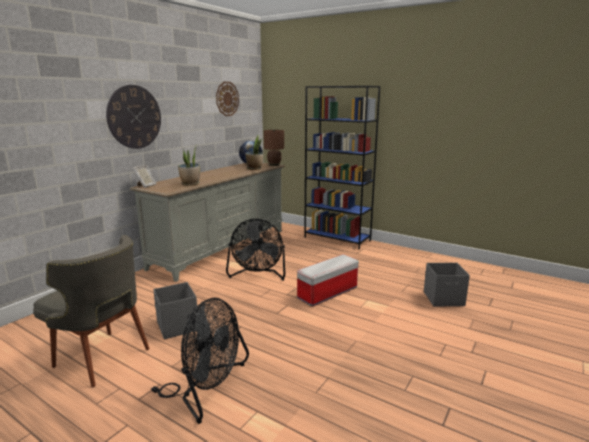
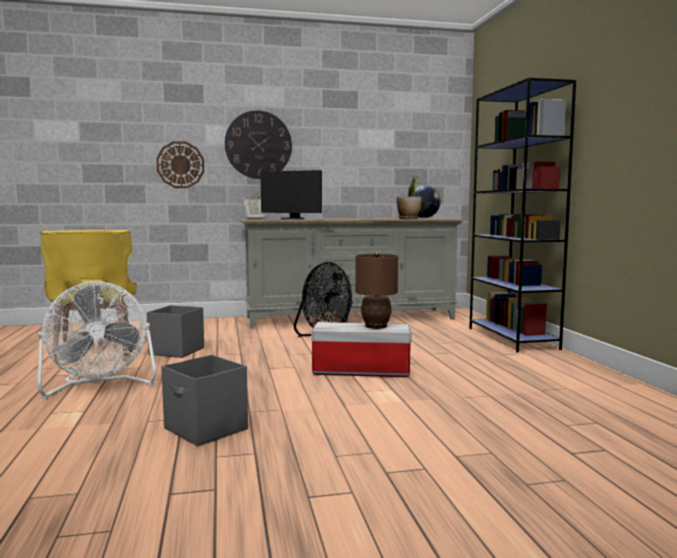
camera: 45 degrees right, 10 degrees down
grey chair [33,235,149,387] -> yellow chair [41,230,137,361]
black fan [151,298,249,424] -> white fan [37,281,156,400]
potted plant [178,146,200,186] -> monitor [260,170,322,220]
wall clock [216,82,239,116] -> wall clock moved to [156,141,204,188]
brown table lamp [264,129,284,166] -> brown table lamp moved to [355,252,398,329]
grey storage box [424,263,470,306] -> grey storage box moved to [161,355,248,446]

